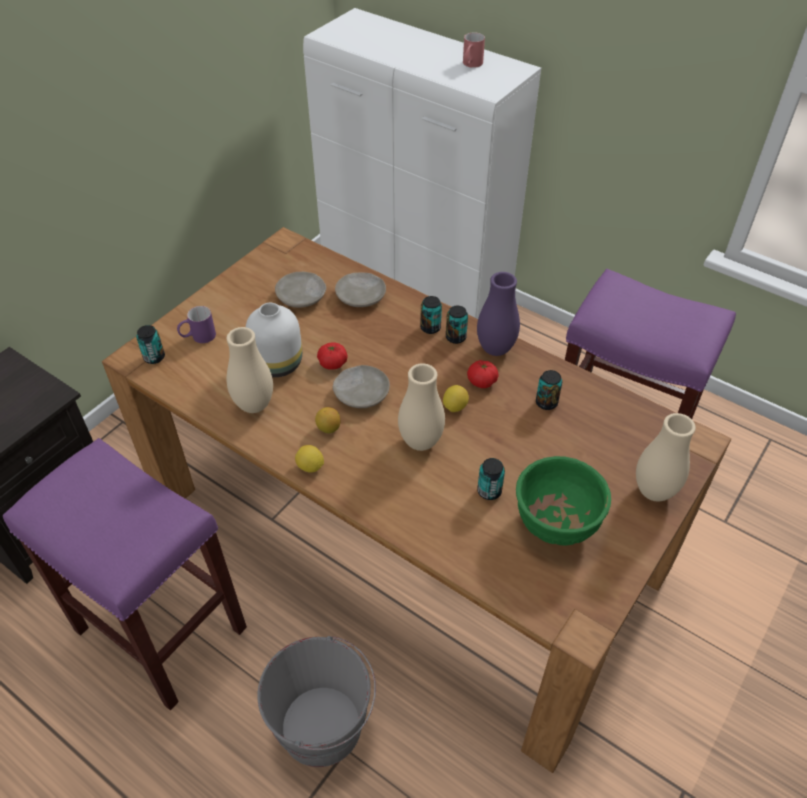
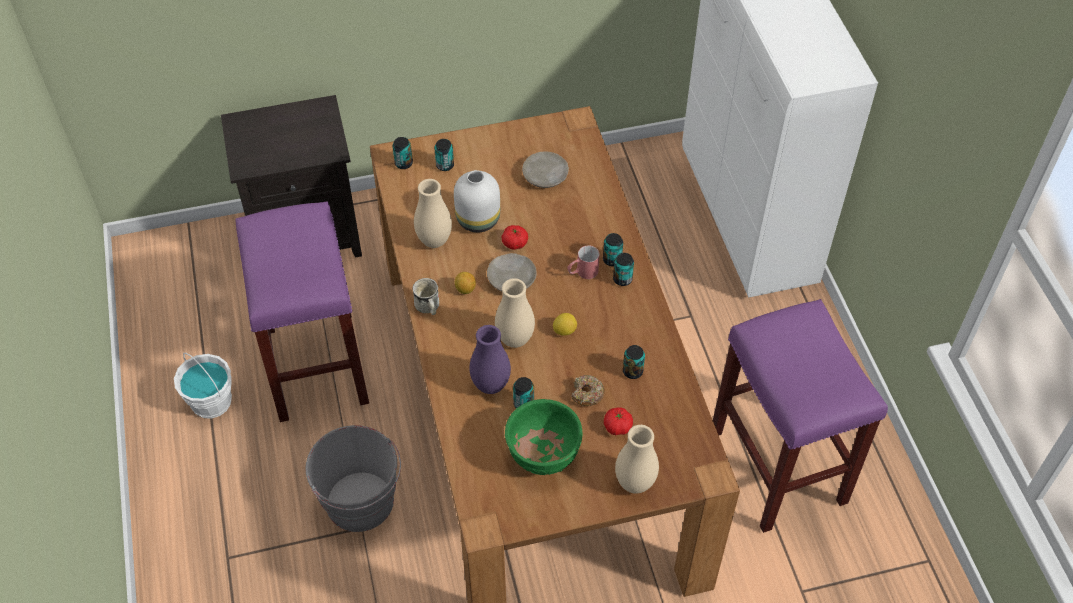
camera: 40 degrees right, 5 degrees up
purple mug [177,306,216,343] -> can [434,139,454,171]
lemon [295,445,324,473] -> white mug [412,278,439,315]
beige plate [335,273,386,307] -> none
red mug [463,33,485,68] -> red mug moved to [567,245,600,279]
tomato [467,360,499,388] -> tomato moved to [604,408,633,435]
purple vase [477,272,520,356] -> purple vase moved to [469,325,511,394]
none -> white bucket [174,353,232,419]
none -> donut [571,375,605,406]

